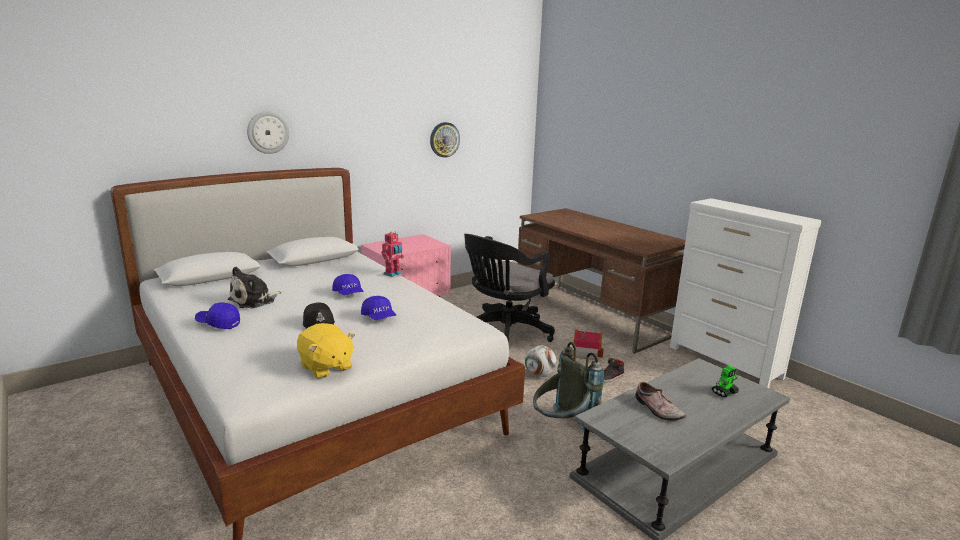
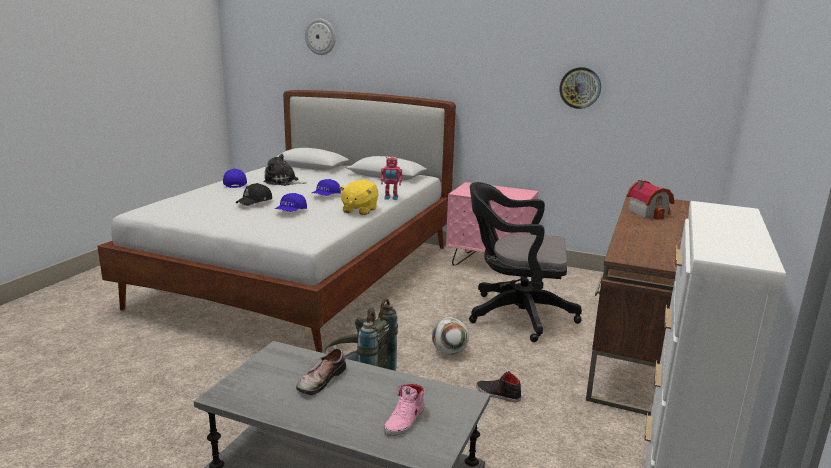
camera: 60 degrees right, 0 degrees up
wall clock [247,111,290,154] -> wall clock moved to [305,18,336,55]
yellow plush toy [297,323,355,379] -> yellow plush toy moved to [339,180,378,215]
toy house [574,329,604,360] -> toy house moved to [627,180,674,220]
toy robot [712,365,739,397] -> pink shoe [384,384,424,436]

